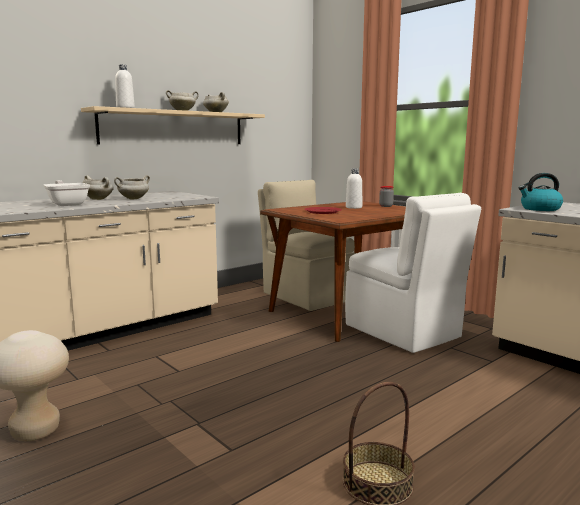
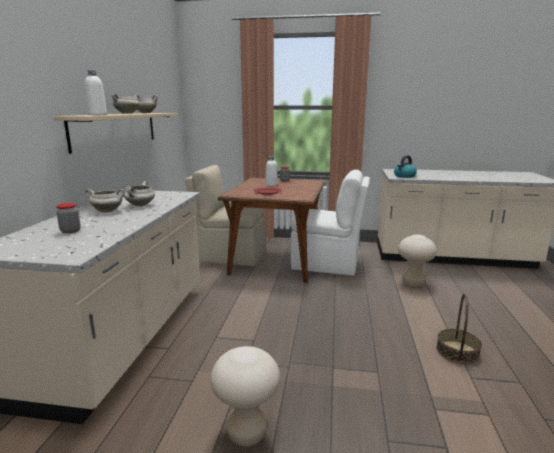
camera: 40 degrees left, 5 degrees up
frying pan [43,180,90,206] -> none
none -> jar [56,203,81,234]
none -> beige stool [398,234,437,287]

